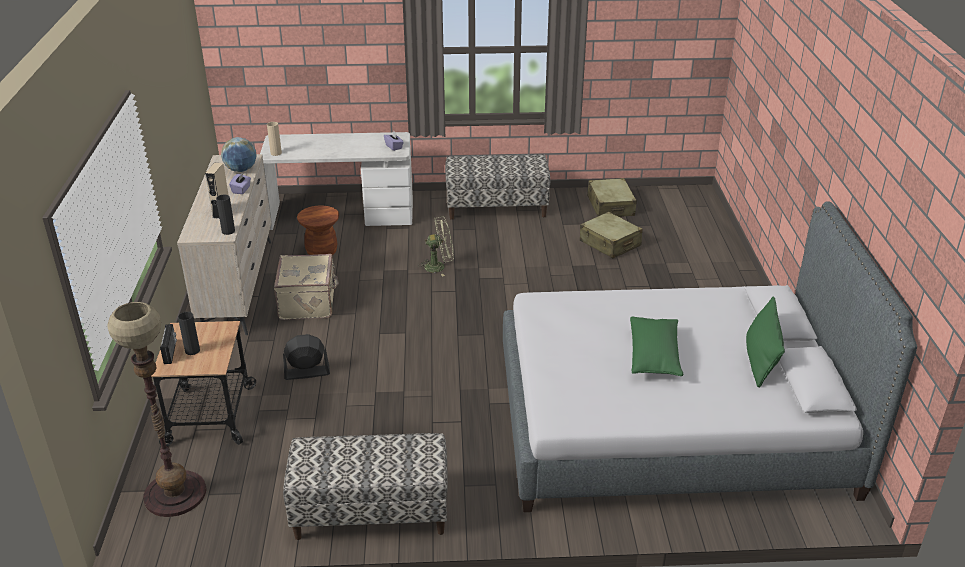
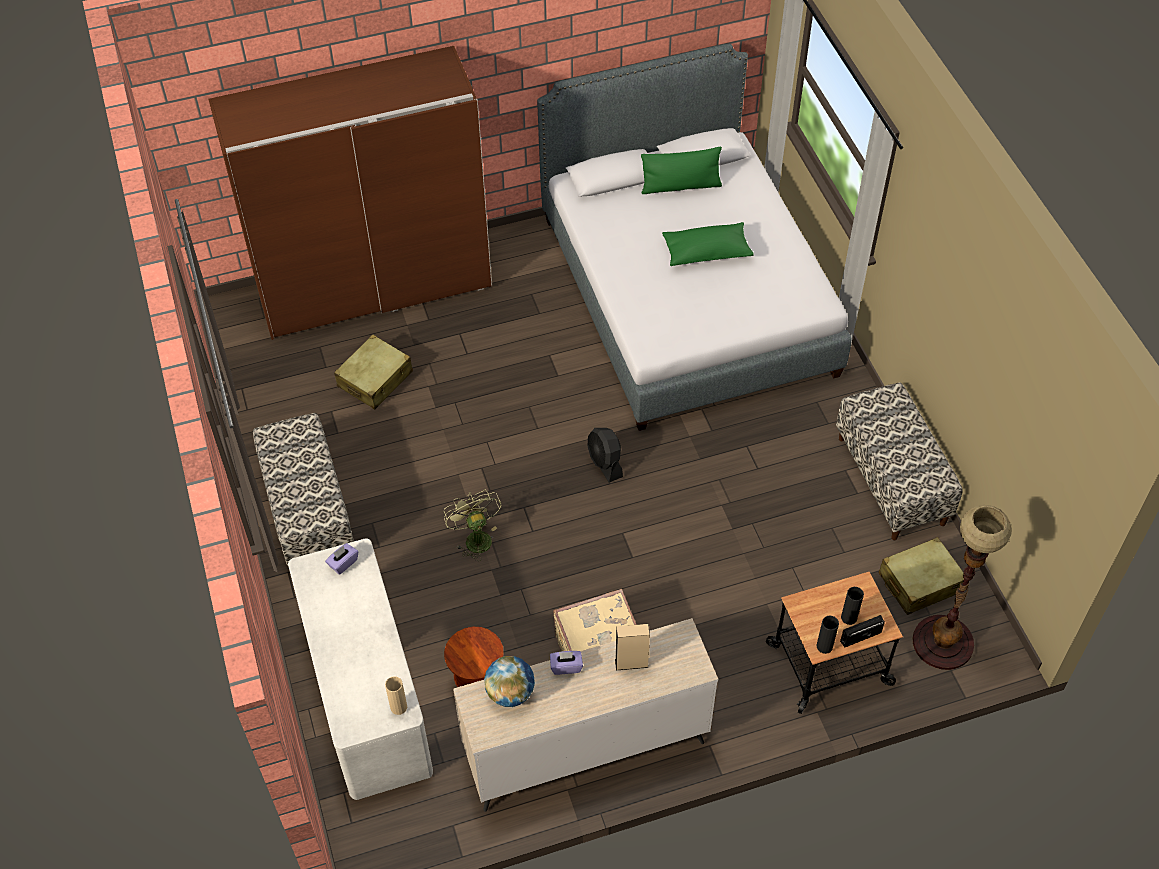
camera: 105 degrees left, 20 degrees up
black vase [216,195,235,235] -> black vase moved to [817,616,839,654]
black fan [283,334,330,380] -> black fan moved to [588,428,623,482]
beige suitcase [587,178,637,217] -> beige suitcase moved to [878,537,964,615]
none -> brown wardrobe [208,46,492,340]

